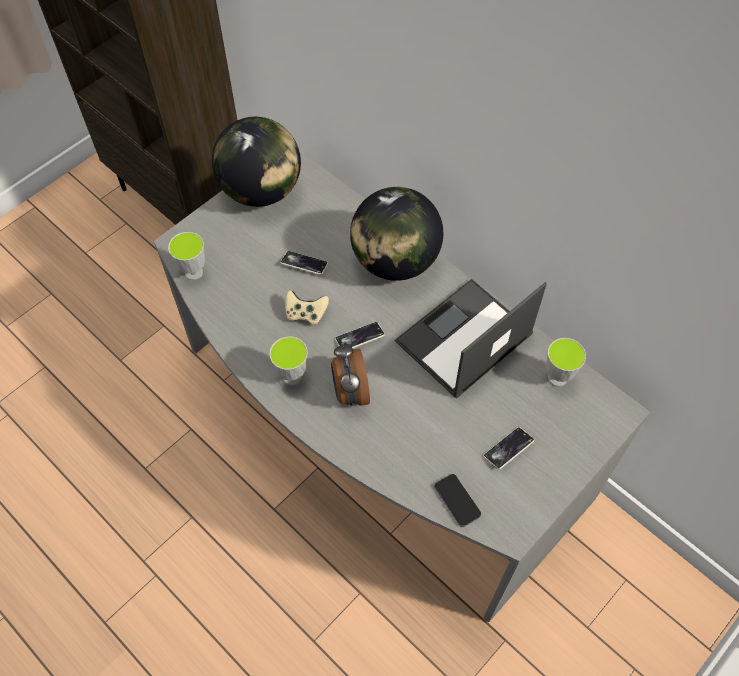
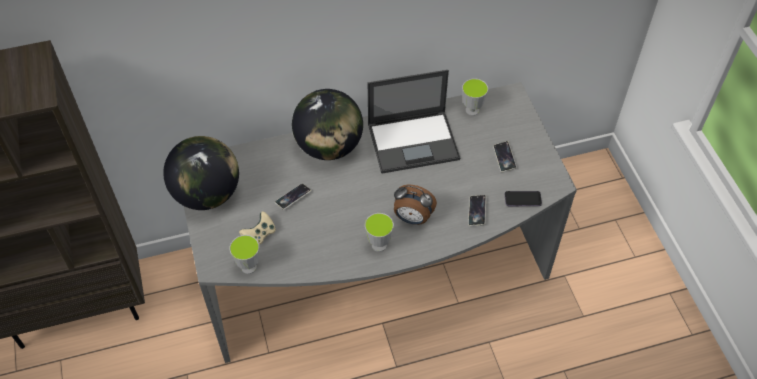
camera: 60 degrees left, 5 degrees down
beige game controller [285,290,329,324] -> beige game controller moved to [239,211,276,245]
phone [335,322,385,348] -> phone moved to [468,195,486,226]
laptop [395,279,547,399] -> laptop turned 90 degrees counterclockwise [368,70,460,174]

